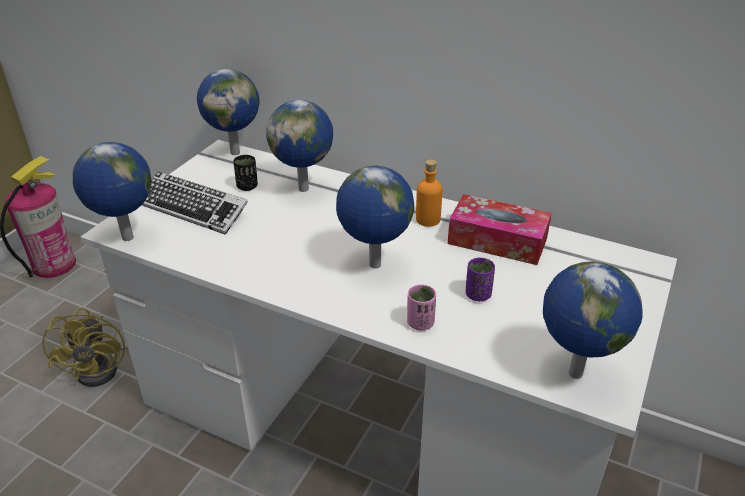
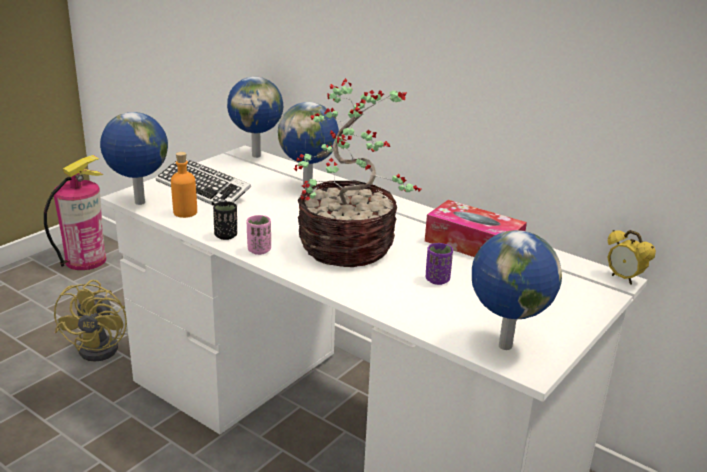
camera: 10 degrees right, 10 degrees down
black cup [233,155,258,191] -> black cup moved to [213,201,237,240]
globe [336,166,414,269] -> potted plant [294,78,421,267]
pink cup [407,285,436,331] -> pink cup moved to [246,215,271,255]
orange bottle [416,159,443,227] -> orange bottle moved to [171,152,197,218]
none -> alarm clock [607,230,656,284]

